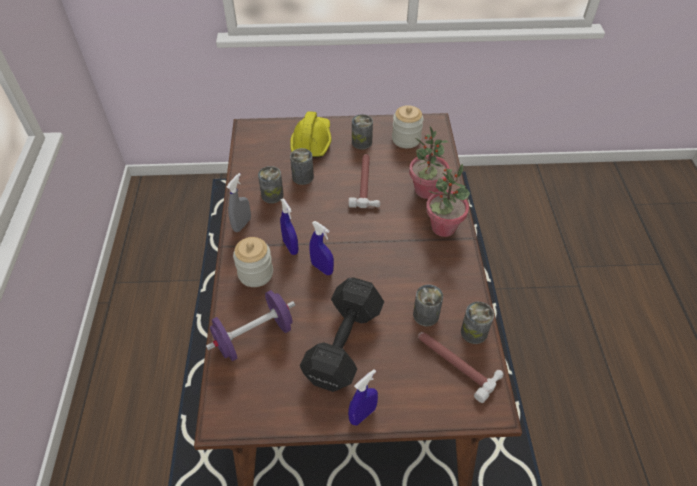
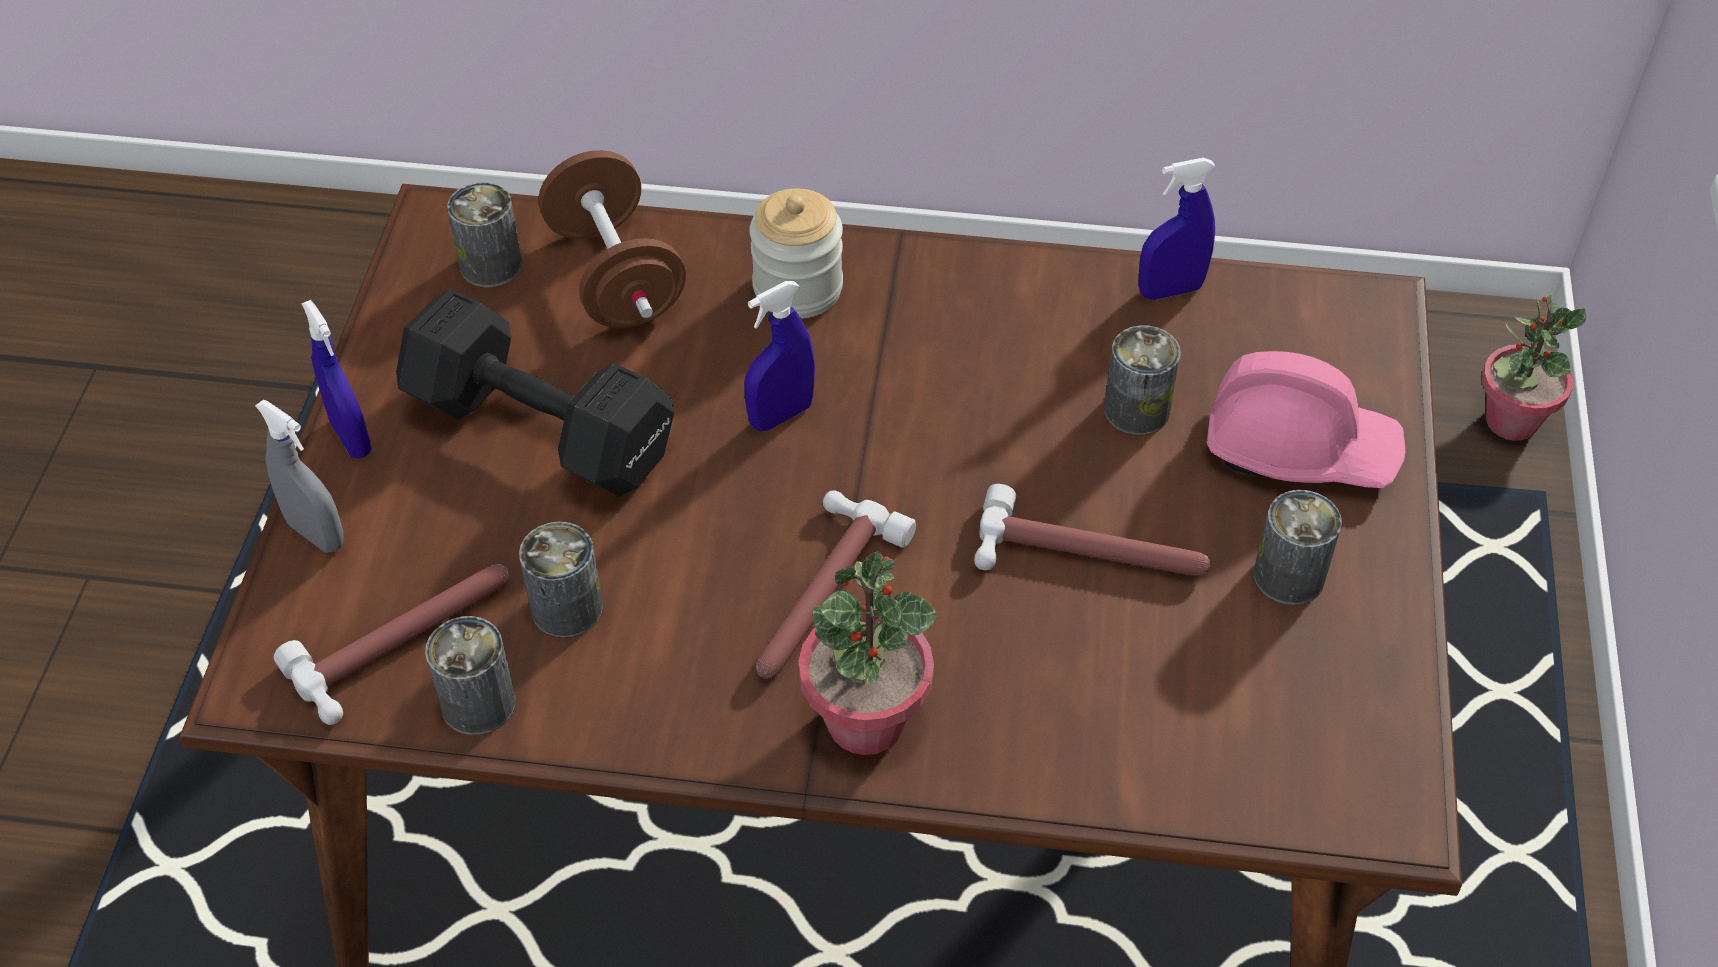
camera: 100 degrees right, 0 degrees up
purple dumbbell [206,290,295,361] -> brown dumbbell [538,150,686,328]
grey spray bottle [226,173,251,232] -> grey spray bottle moved to [255,400,344,553]
can [258,166,284,204] -> can moved to [447,182,522,287]
blue spray bottle [280,198,299,255] -> blue spray bottle moved to [1138,158,1215,300]
yellow hard hat [290,111,332,157] -> pink hard hat [1207,351,1405,488]
jar [392,105,424,148] -> none
potted plant [409,126,449,199] -> potted plant moved to [1482,295,1586,441]
none -> hammer [756,490,916,679]

